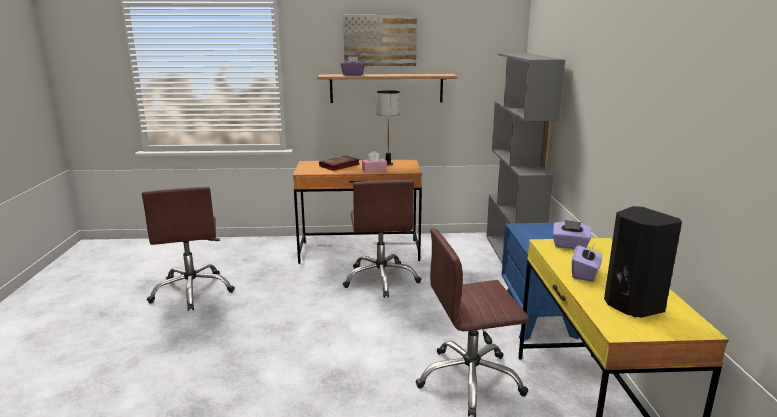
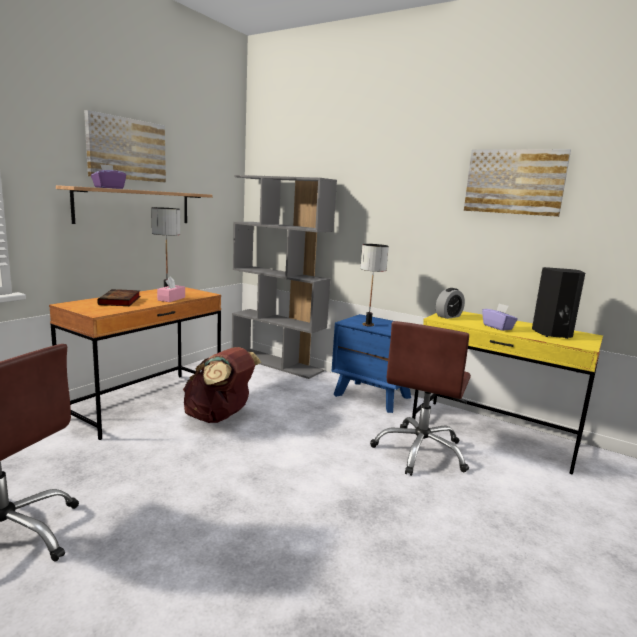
camera: 55 degrees left, 5 degrees down
brown office chair [343,180,421,298] -> brown backpack [183,347,261,423]
purple tissue box [553,220,591,249] -> alarm clock [436,288,465,319]
none -> table lamp [360,244,389,327]
none -> picture [464,149,571,217]

